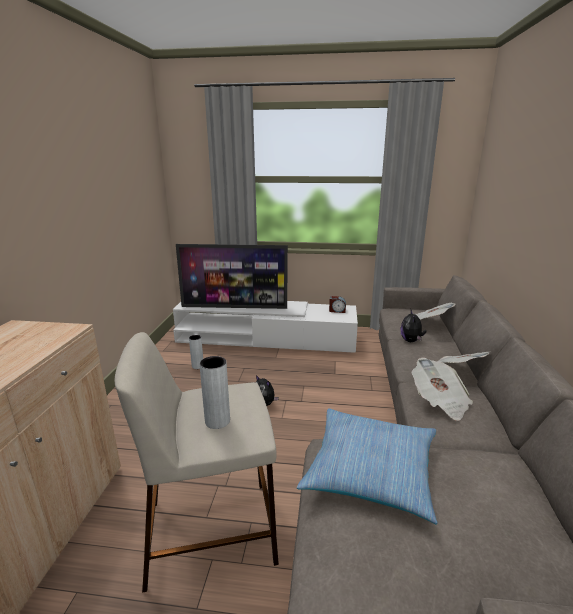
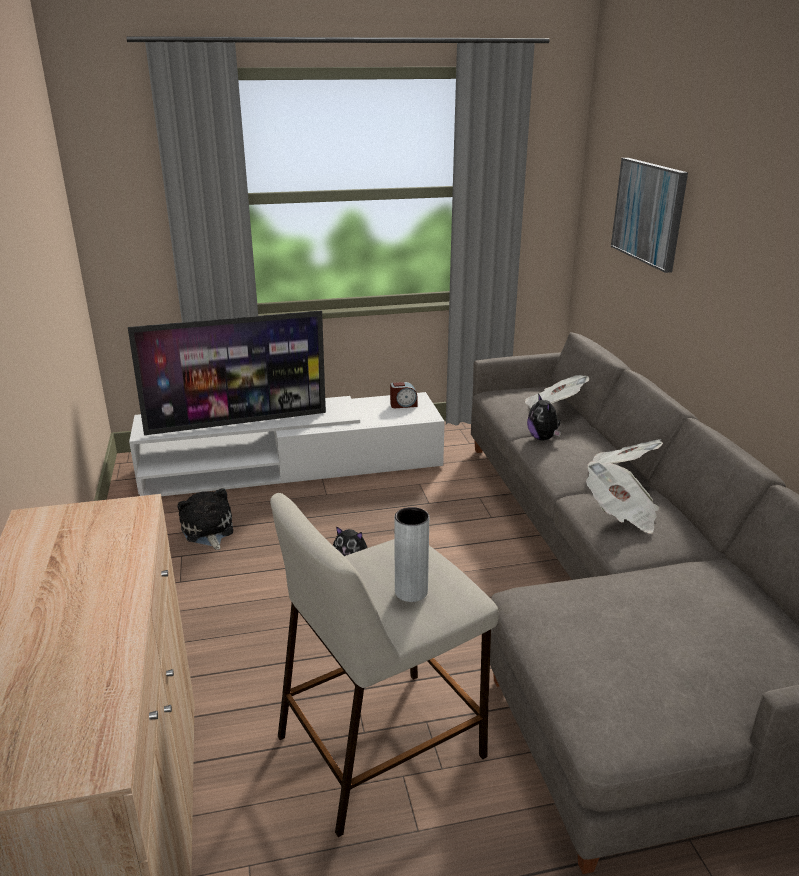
camera: 20 degrees left, 5 degrees up
grey vase [189,335,203,369] -> plush toy [178,488,233,550]
pillow [297,408,437,525] -> none
none -> picture [611,158,688,273]

